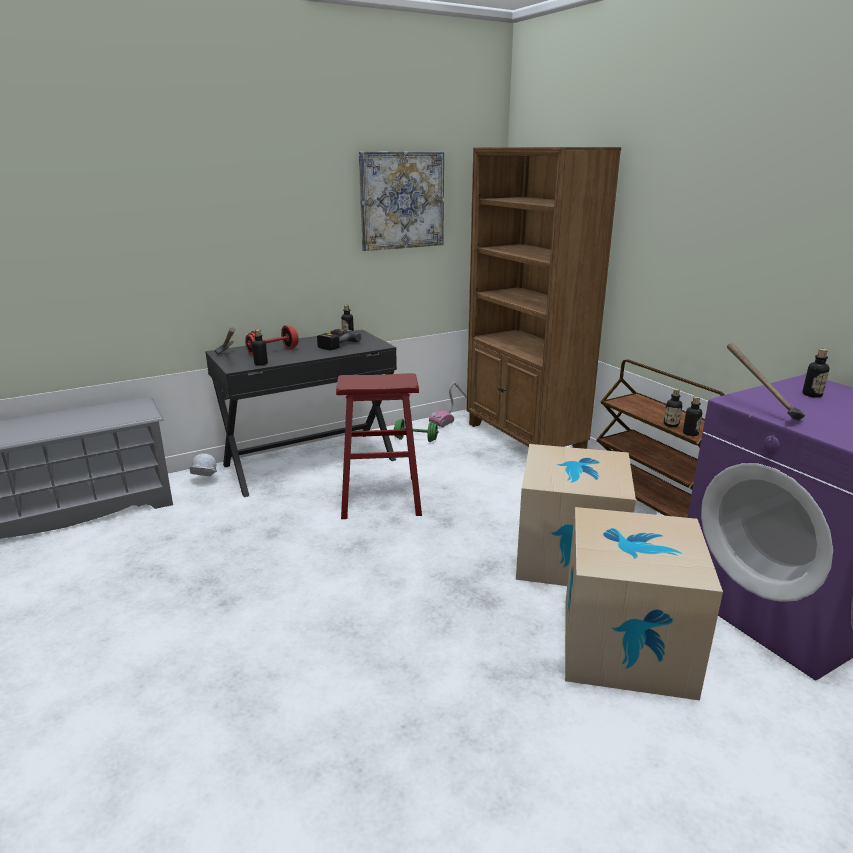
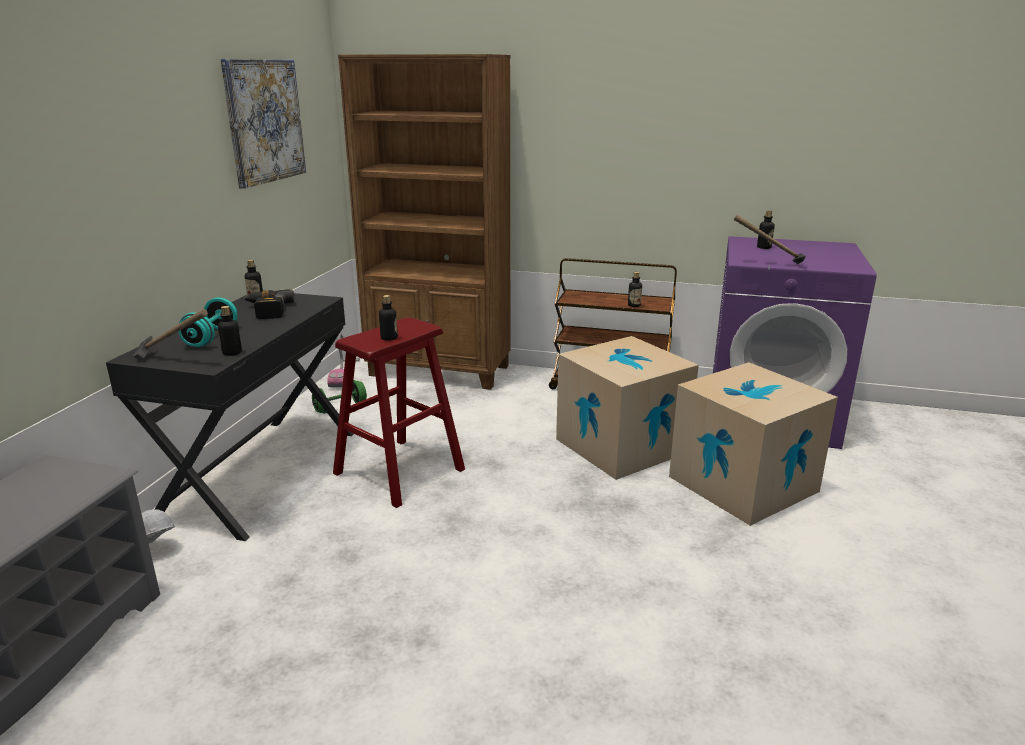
camera: 45 degrees left, 0 degrees up
red dumbbell [245,325,299,354] -> turquoise dumbbell [178,297,238,347]
bottle [683,396,702,436] -> bottle moved to [379,295,398,341]

